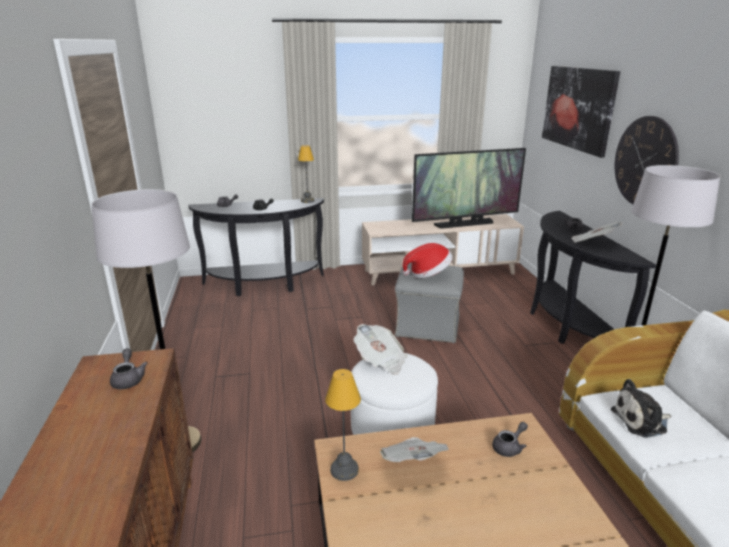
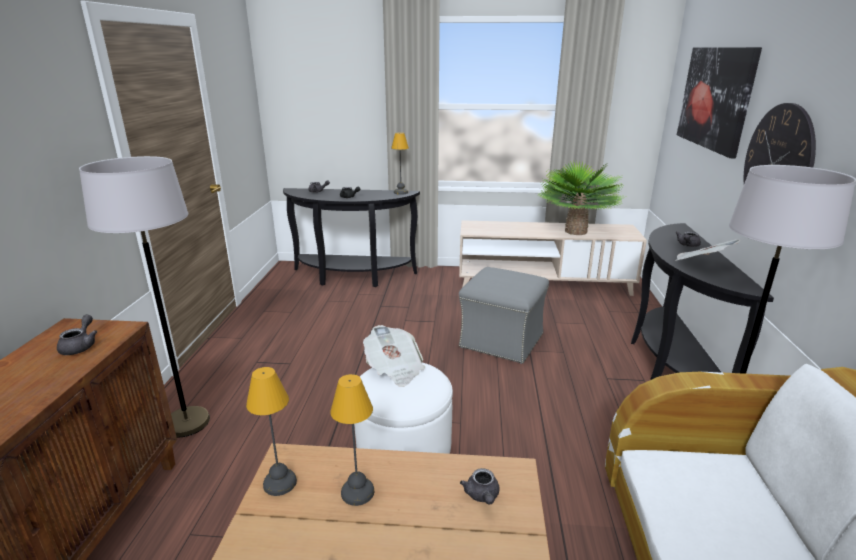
camera: 15 degrees right, 0 degrees up
newspaper [380,437,449,462] -> table lamp [330,374,374,506]
hat [402,243,452,278] -> none
television [412,148,526,229] -> potted plant [539,161,625,235]
grey teapot [492,422,528,457] -> grey teapot turned 105 degrees clockwise [460,468,500,505]
plush toy [611,379,671,437] -> none

